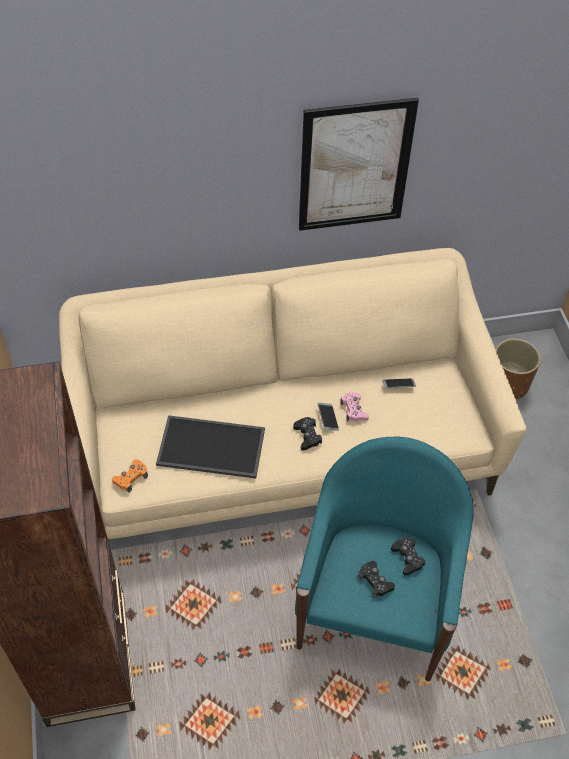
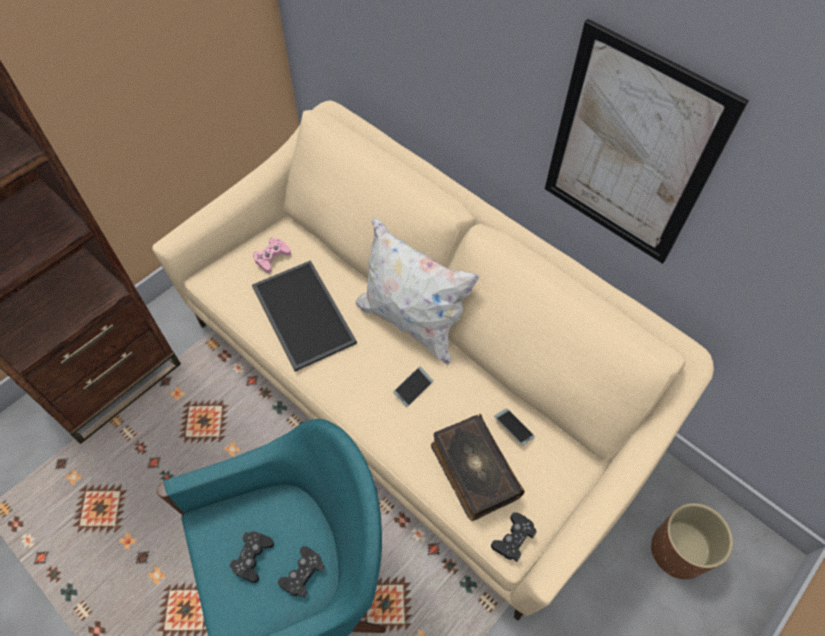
camera: 55 degrees right, 5 degrees up
orange game controller [112,459,148,493] -> none
black game controller [293,417,322,450] -> black game controller moved to [491,512,537,562]
pink game controller [340,392,369,422] -> pink game controller moved to [253,238,291,273]
none -> white pillow [356,217,479,365]
none -> book [431,414,525,521]

